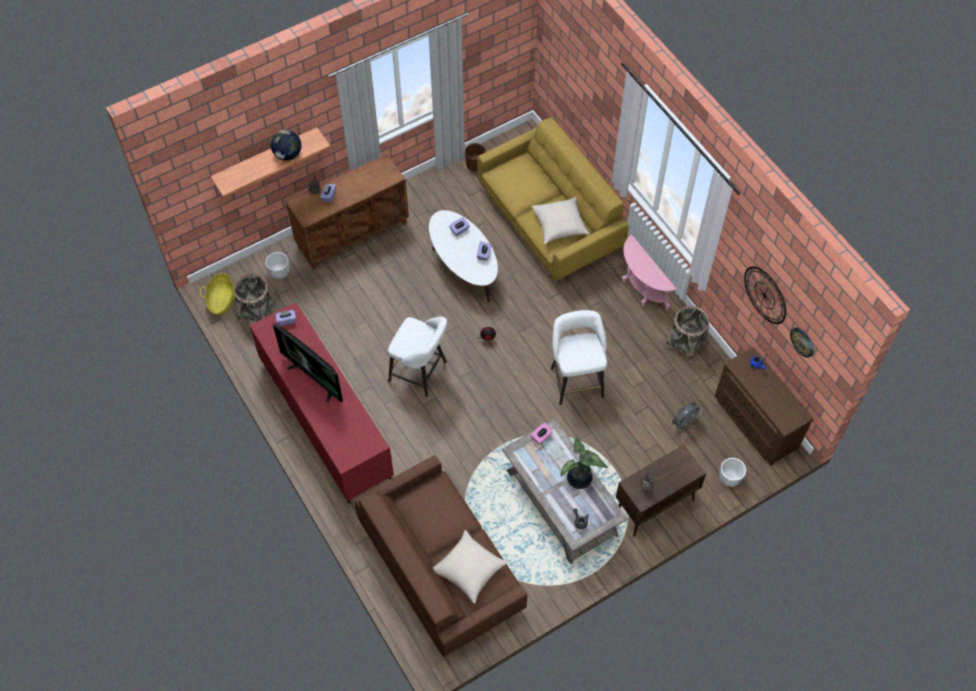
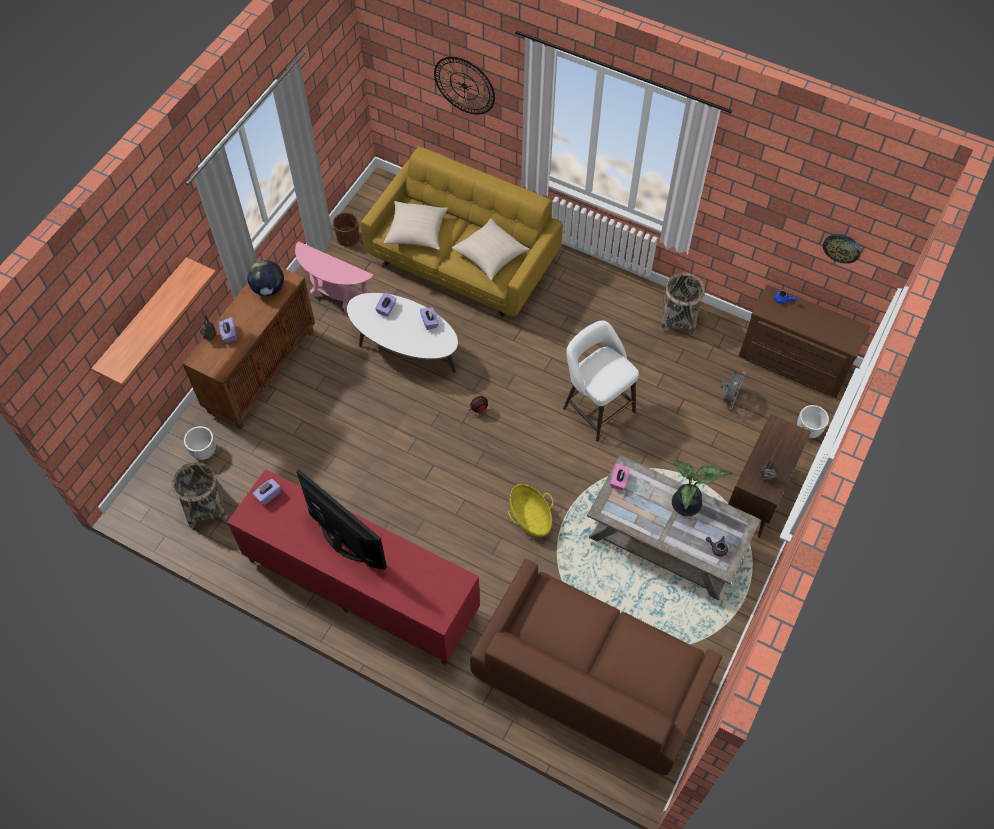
camera: 30 degrees left, 0 degrees up
basket [200,273,235,315] -> basket moved to [508,484,553,537]
globe [271,130,301,160] -> globe moved to [247,260,284,296]
television [273,323,343,402] -> television turned 150 degrees counterclockwise [296,469,387,570]
white stool [388,317,447,397] -> none
beige pillow [433,530,509,604] -> beige pillow moved to [383,201,448,250]
pink side table [622,235,676,311] -> pink side table moved to [295,241,373,313]
wall clock [744,266,786,324] -> wall clock moved to [434,57,495,114]

